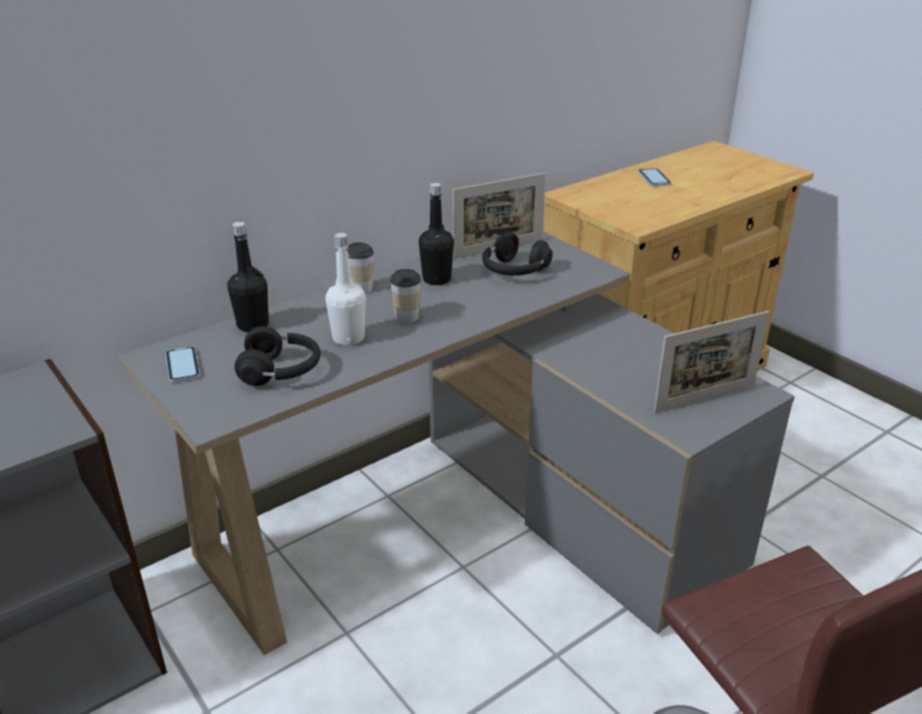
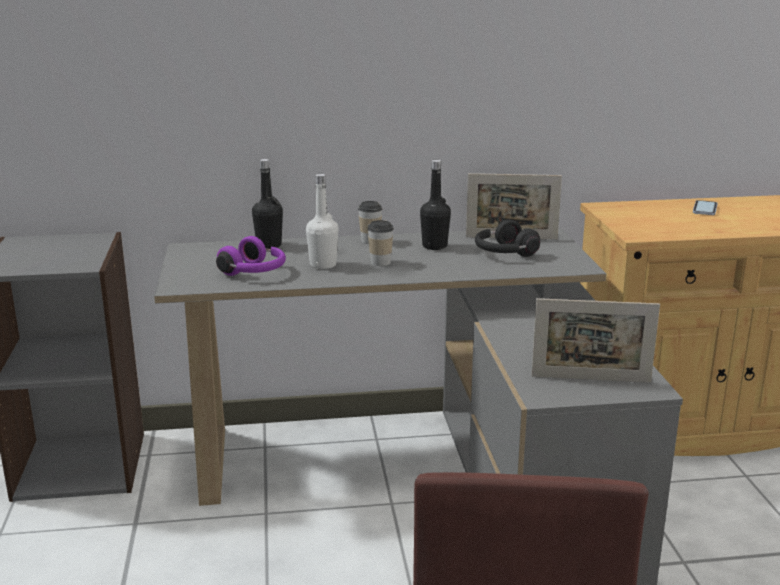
camera: 30 degrees right, 10 degrees down
phone [165,346,201,383] -> none
black headphones [235,326,321,386] -> purple headphones [216,236,286,276]

